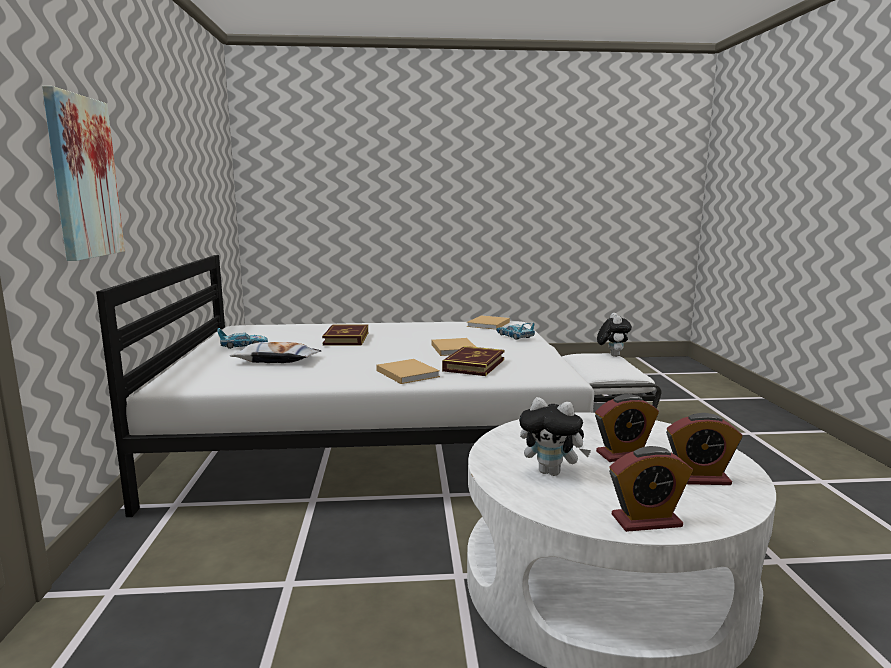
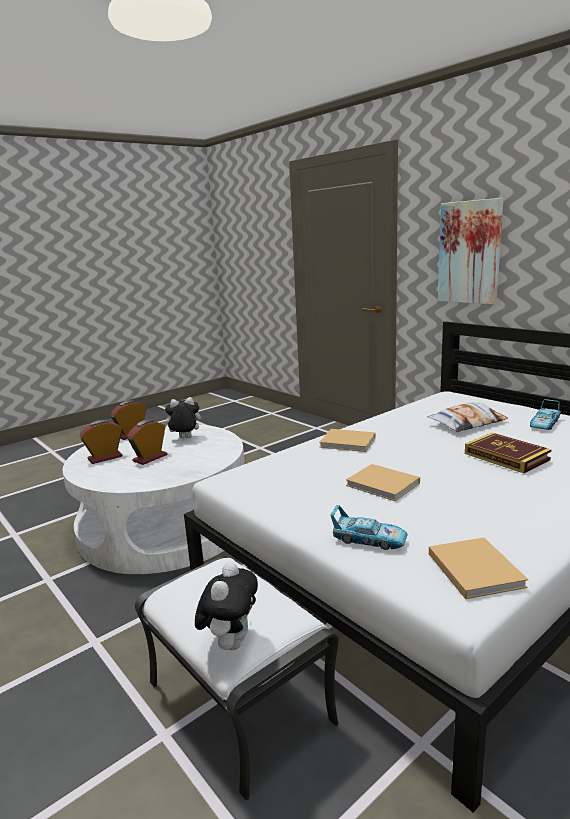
camera: 145 degrees right, 5 degrees up
book [442,346,504,376] -> none
plush toy [597,313,632,357] -> plush toy turned 135 degrees counterclockwise [195,562,258,650]

